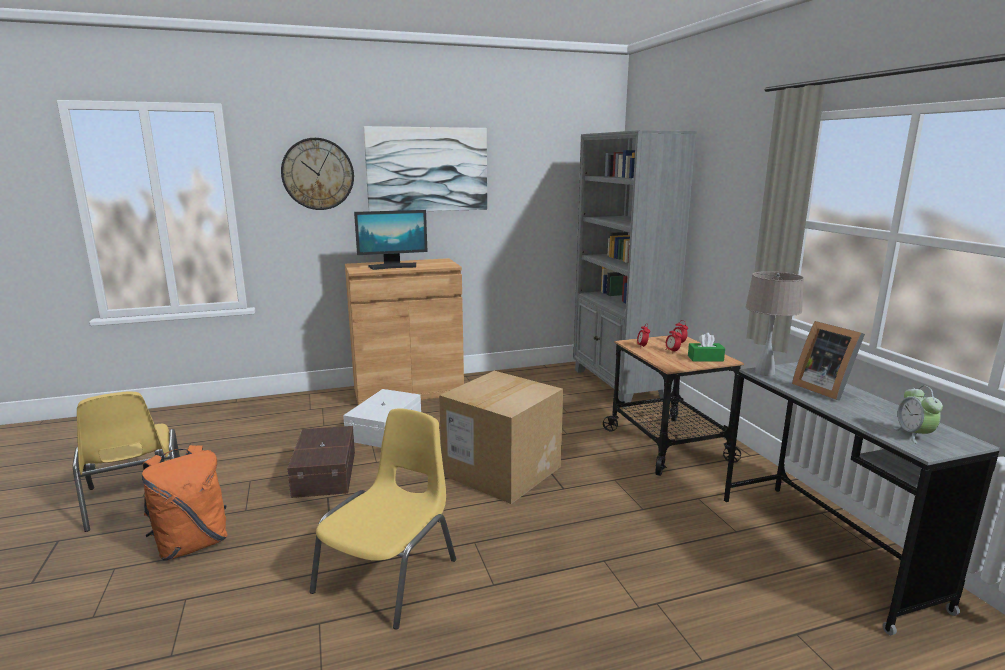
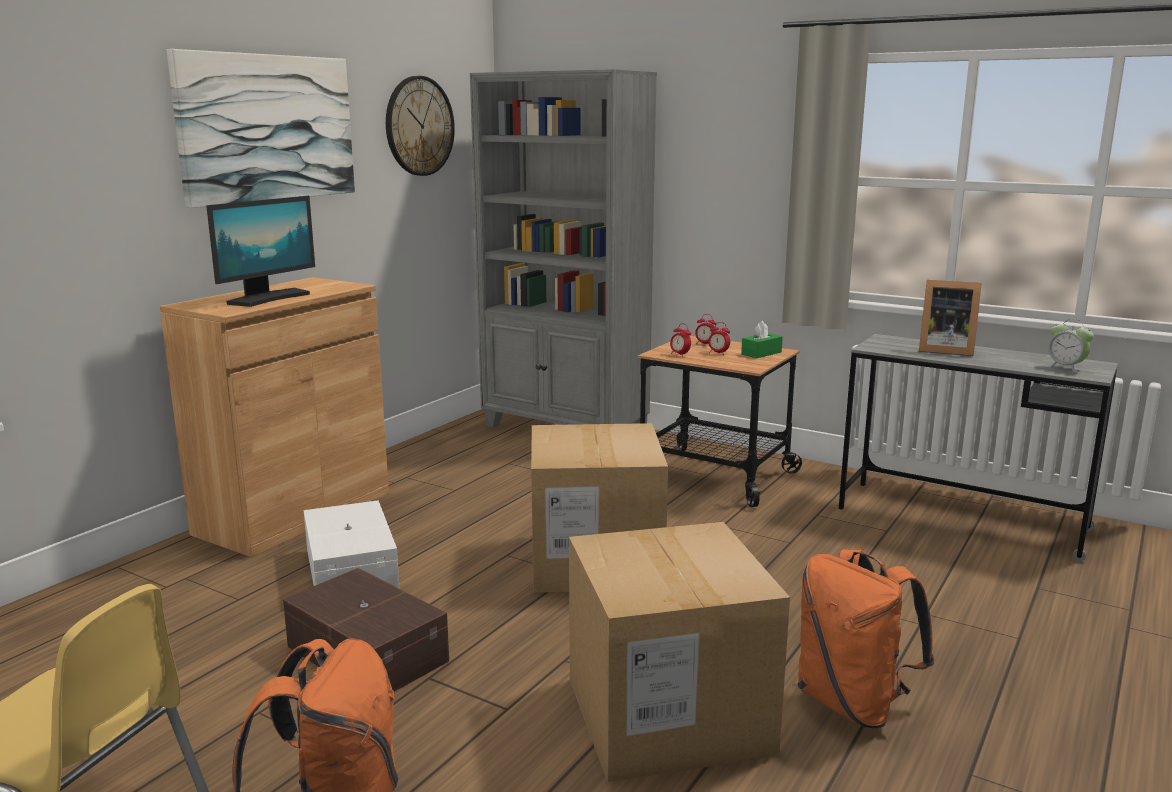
camera: 40 degrees left, 0 degrees up
wall clock [281,138,354,210] -> wall clock moved to [386,76,455,176]
yellow chair [310,408,456,630] -> cardboard box [569,522,790,782]
beige table lamp [745,271,804,376] -> none
none -> orange backpack [797,549,934,728]

